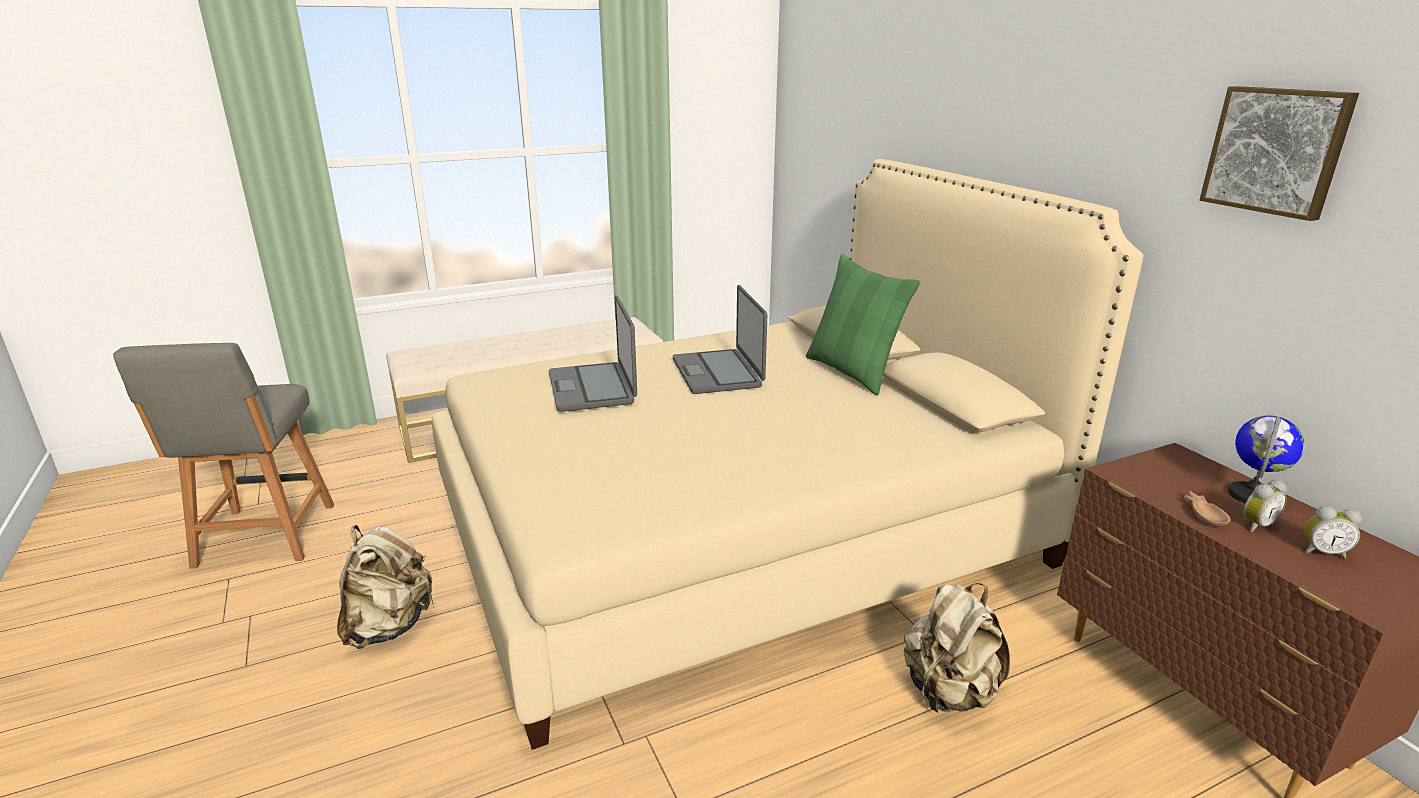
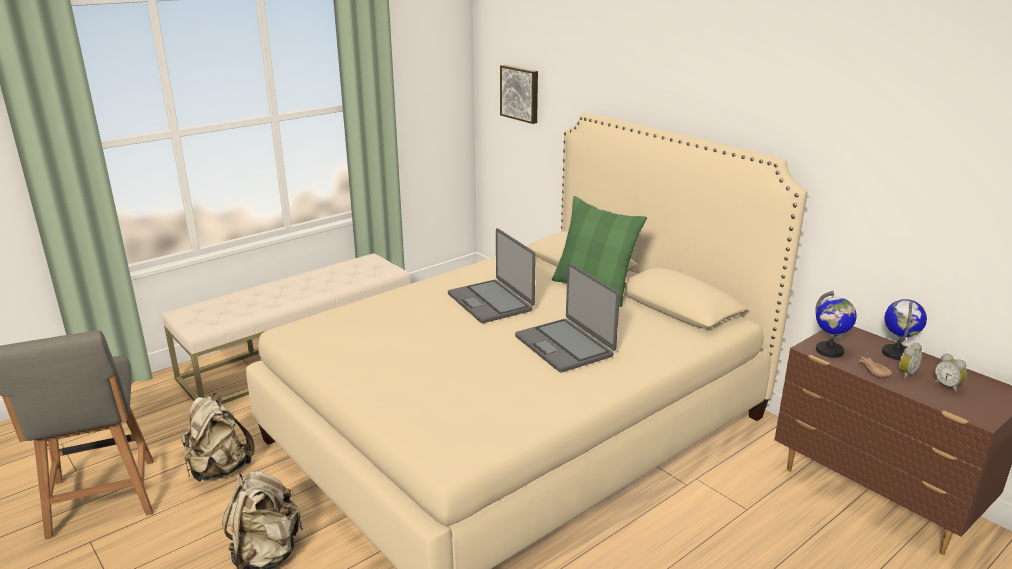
camera: 15 degrees left, 0 degrees up
laptop [549,295,637,412] -> laptop moved to [515,263,620,372]
beige backpack [904,583,1010,713] -> beige backpack moved to [181,393,255,482]
picture [1199,86,1359,221] -> picture moved to [500,65,538,124]
alarm clock [1305,506,1362,559] -> alarm clock turned 60 degrees clockwise [935,353,967,393]
none -> globe [815,291,857,358]

